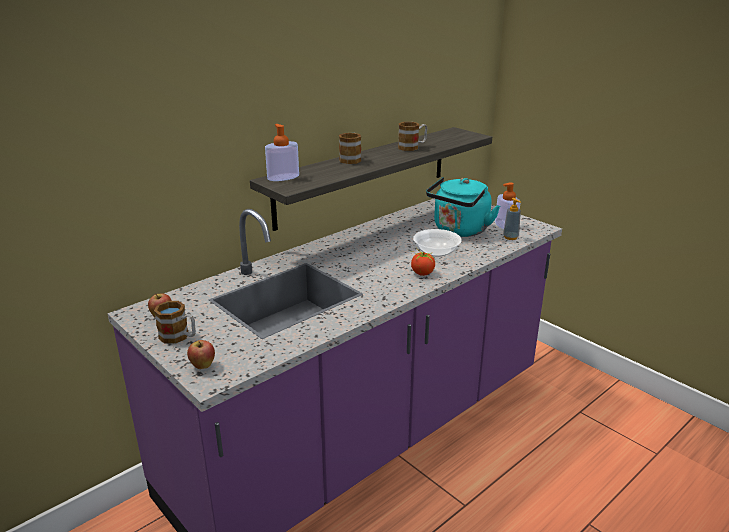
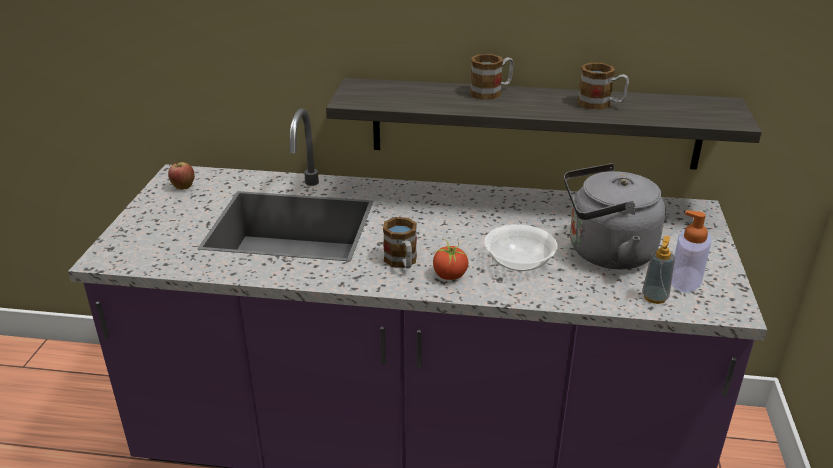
camera: 50 degrees right, 5 degrees up
mug [154,301,196,344] -> mug moved to [383,217,417,269]
apple [187,340,215,369] -> none
soap dispenser [265,124,299,181] -> none
turquoise kettle [426,177,500,237] -> grey kettle [564,163,666,270]

